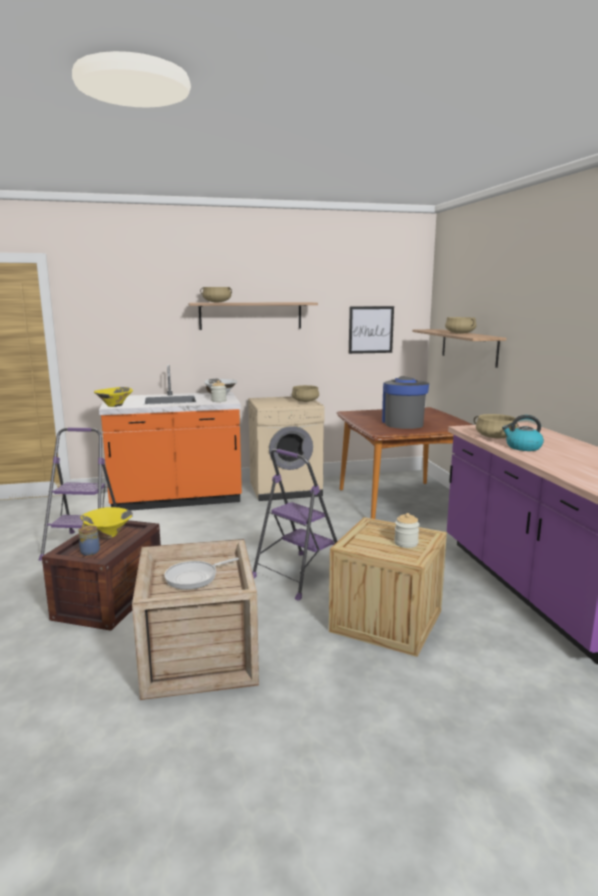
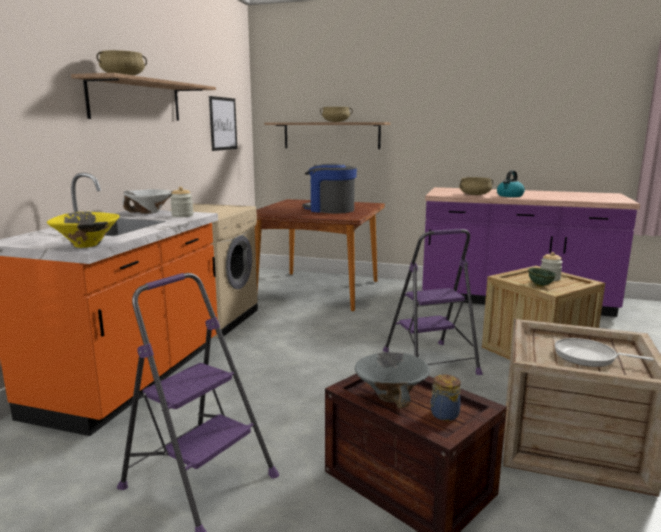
camera: 60 degrees left, 0 degrees up
yellow bowl [81,507,133,539] -> grey bowl [355,352,430,409]
frying pan [164,558,239,590] -> frying pan turned 120 degrees clockwise [555,338,654,367]
beige cooking pot [292,385,319,402] -> none
none -> green bowl [528,268,557,287]

